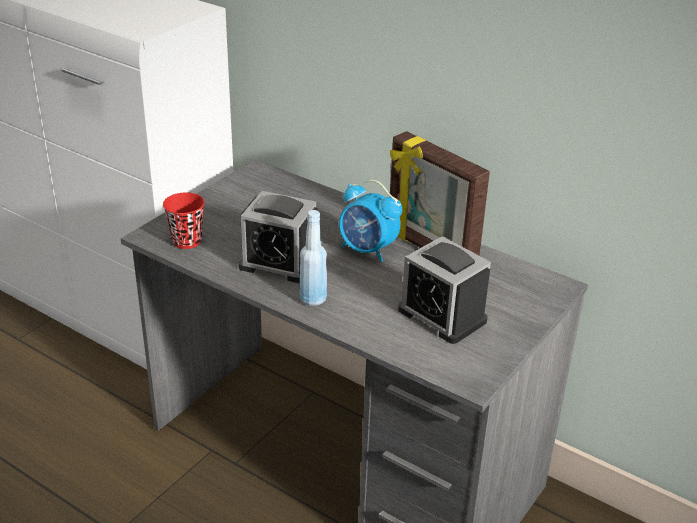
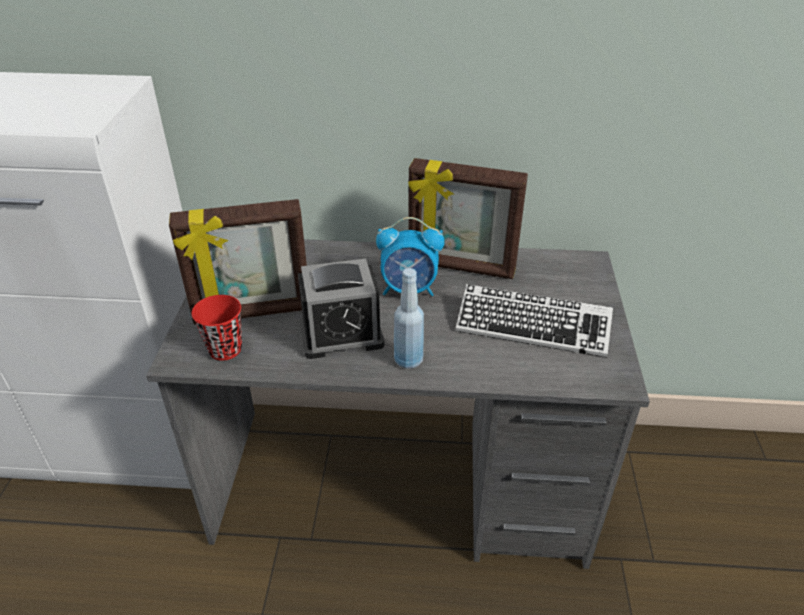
camera: 30 degrees left, 5 degrees up
alarm clock [398,236,491,344] -> keyboard [456,284,613,358]
none -> picture frame [169,199,307,324]

